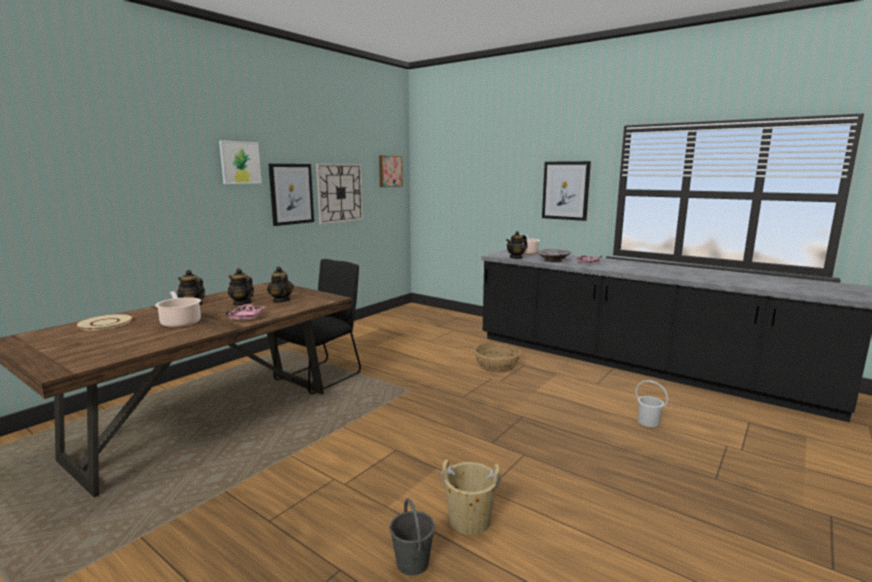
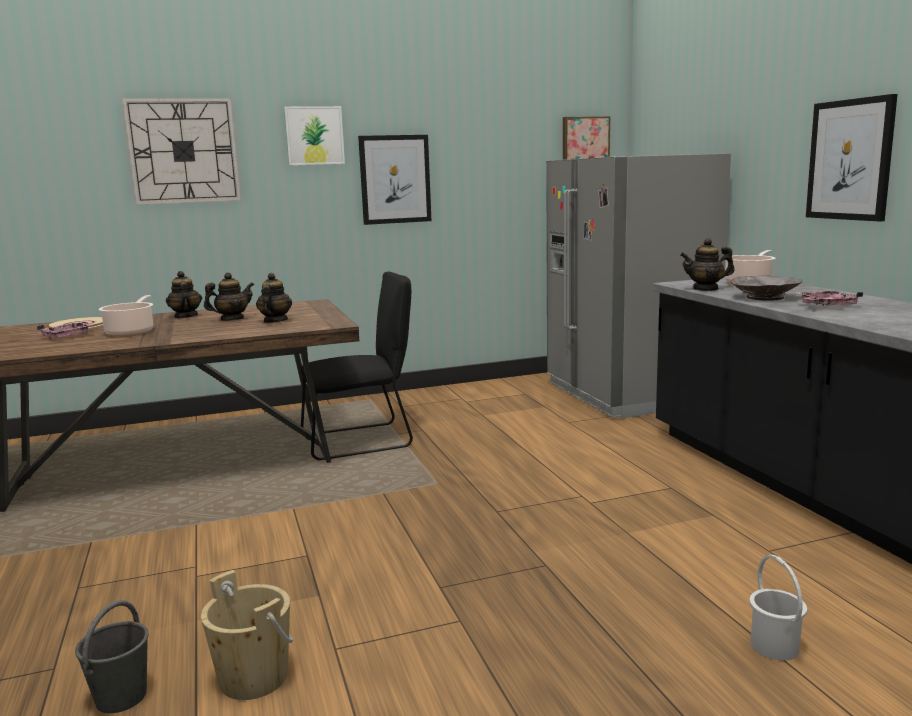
camera: 35 degrees right, 0 degrees up
pink tray [226,304,266,321] -> pink tray moved to [37,321,91,339]
teapot [228,268,254,306] -> teapot turned 75 degrees clockwise [204,272,254,321]
wall clock [316,163,364,225] -> wall clock moved to [122,98,241,205]
basket [474,343,521,373] -> none
none -> grey fridge [546,153,731,418]

